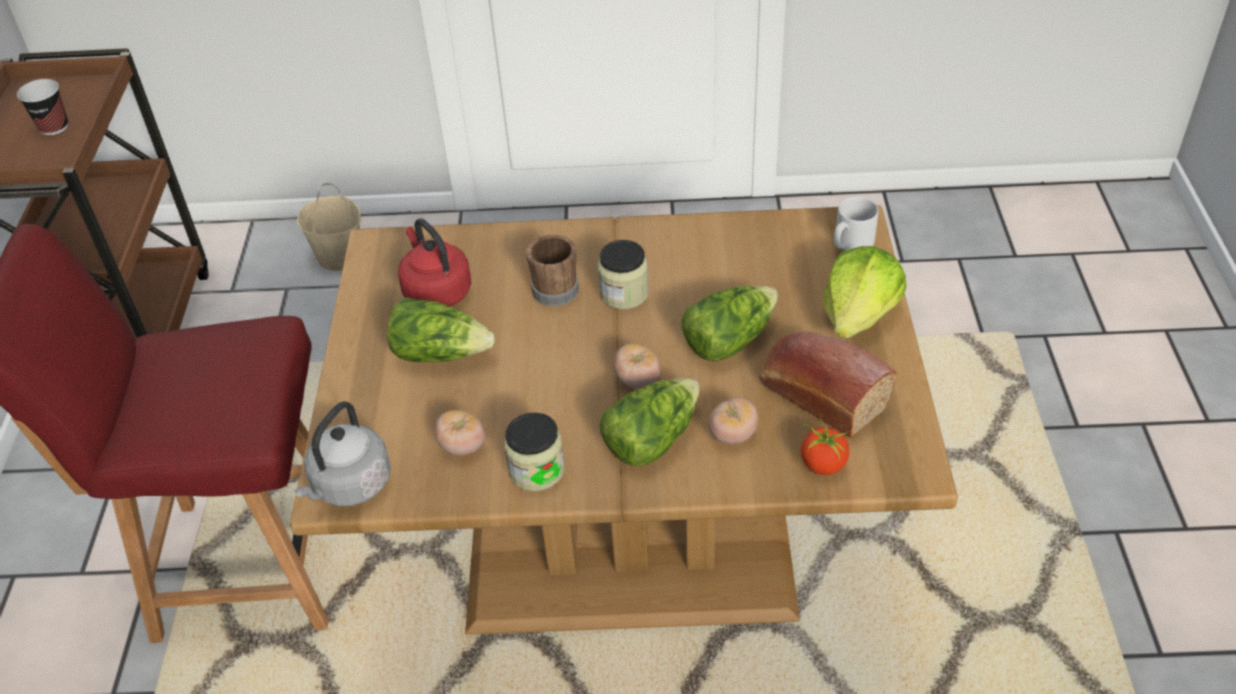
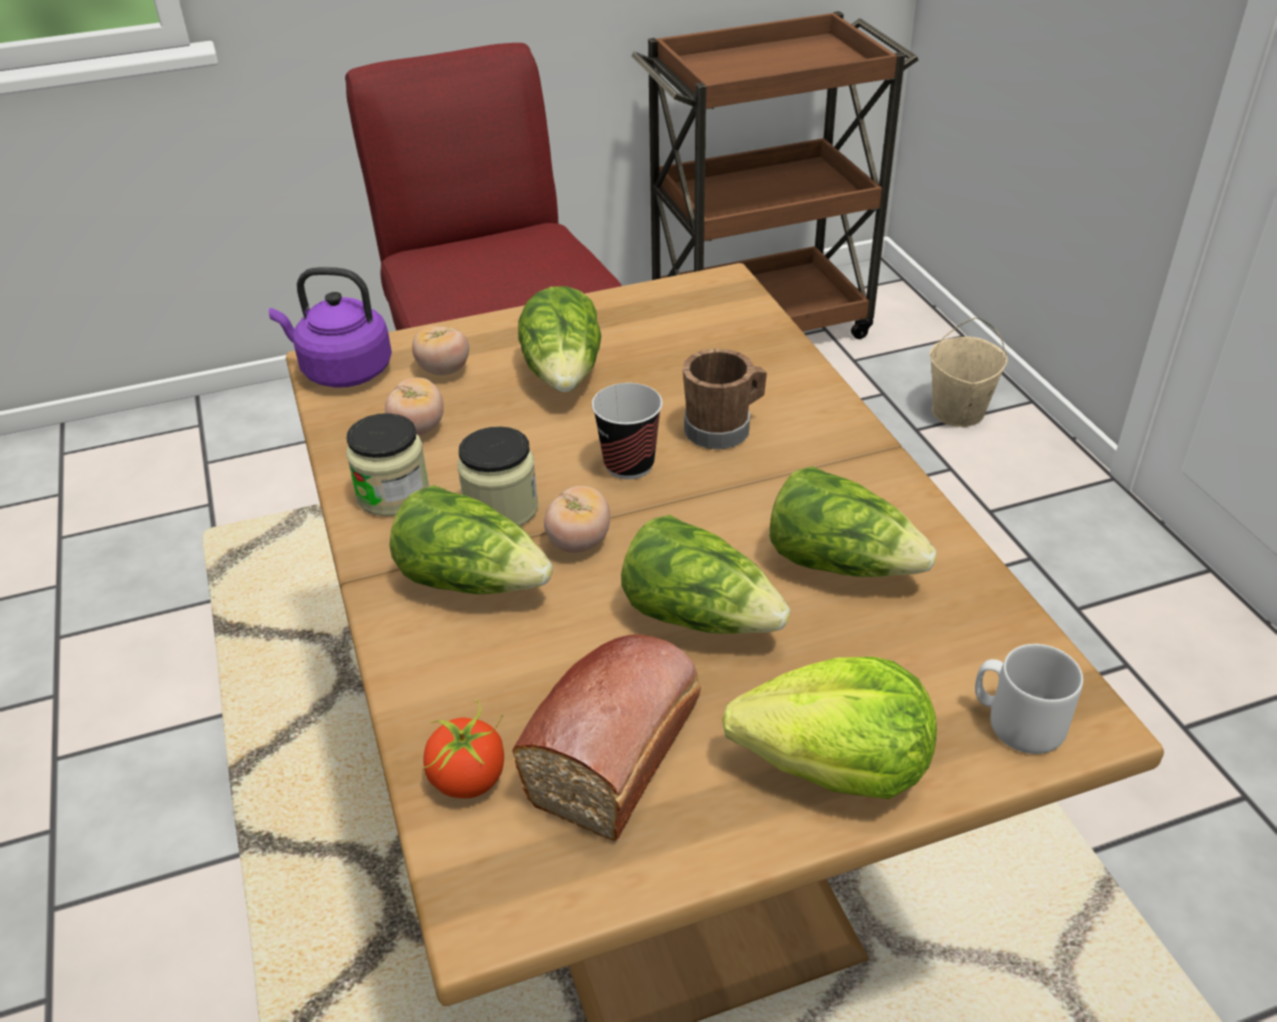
camera: 70 degrees right, 5 degrees down
cup [17,79,68,135] -> cup moved to [592,383,662,479]
grey kettle [294,401,391,506] -> purple kettle [269,267,392,388]
red kettle [398,218,471,307] -> none
jar [598,240,649,310] -> jar moved to [458,426,538,526]
tomato [708,398,758,444] -> tomato moved to [412,326,469,375]
none -> lettuce [769,466,936,577]

